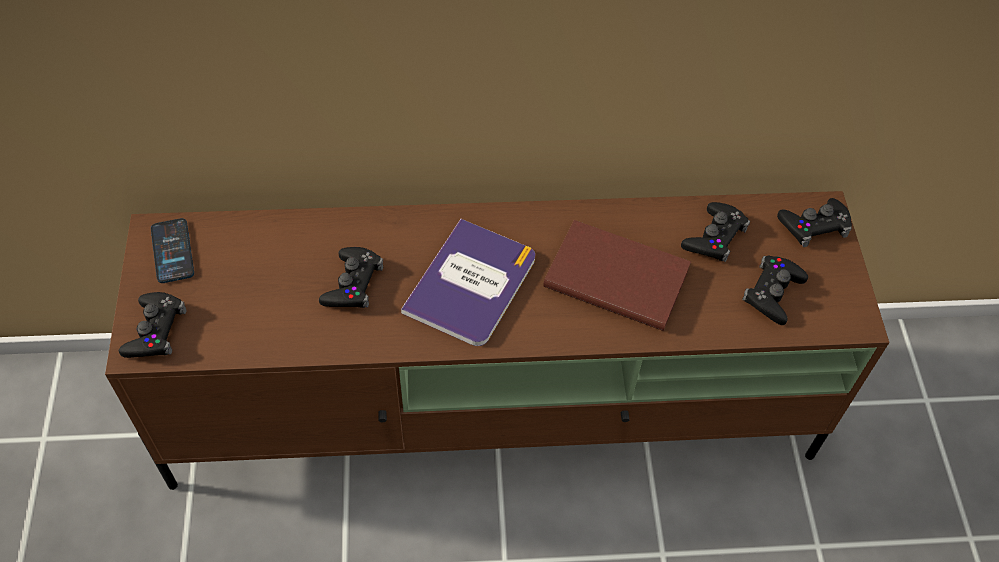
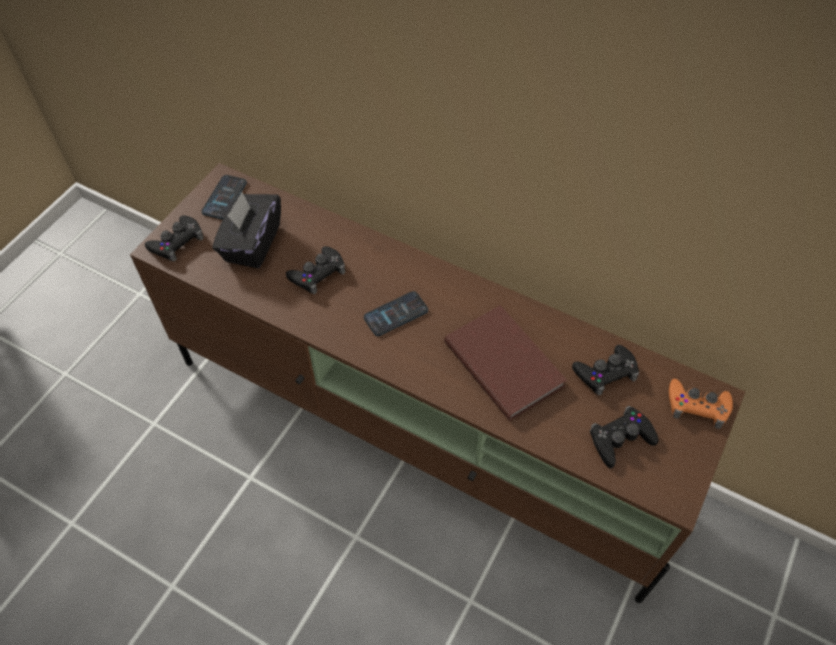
camera: 35 degrees right, 0 degrees up
book [401,219,535,346] -> phone [364,291,428,336]
black game controller [777,198,852,247] -> orange game controller [669,379,733,429]
none -> black tissue box [213,192,281,268]

